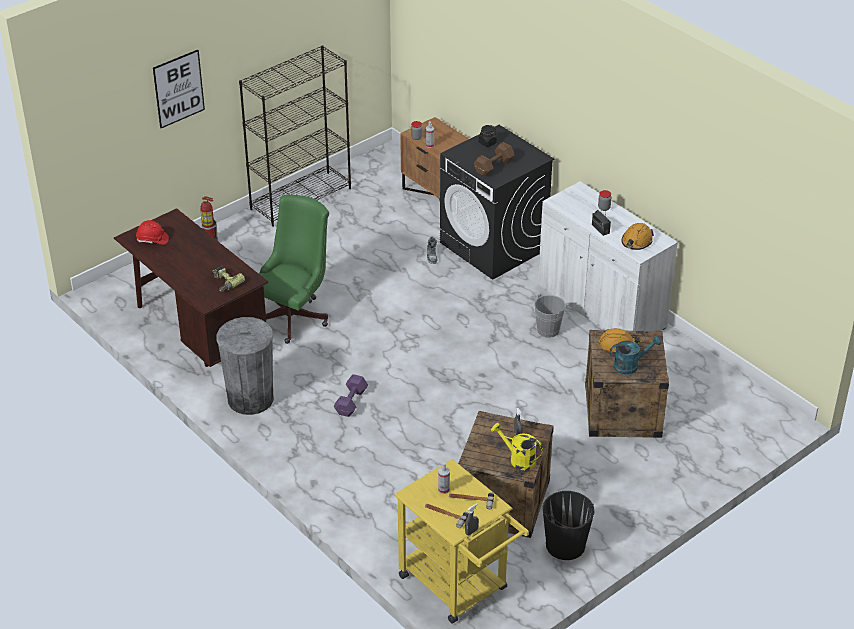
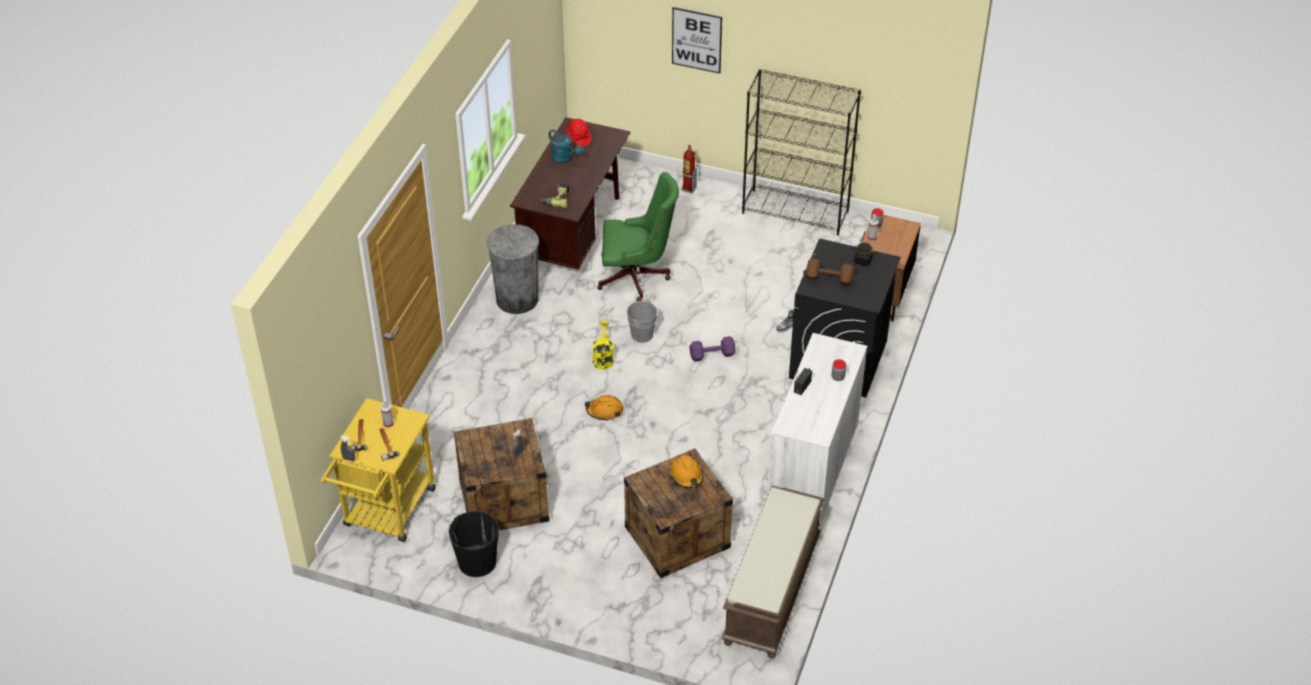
camera: 60 degrees right, 5 degrees up
purple dumbbell [334,374,368,417] -> purple dumbbell moved to [690,336,736,362]
yellow watering can [491,423,543,470] -> yellow watering can moved to [593,321,614,370]
grey bucket [534,294,571,338] -> grey bucket moved to [627,298,663,343]
turquoise watering can [609,336,661,375] -> turquoise watering can moved to [549,129,583,163]
orange hard hat [621,223,654,250] -> orange hard hat moved to [585,395,624,421]
none -> brown bench [721,485,824,658]

